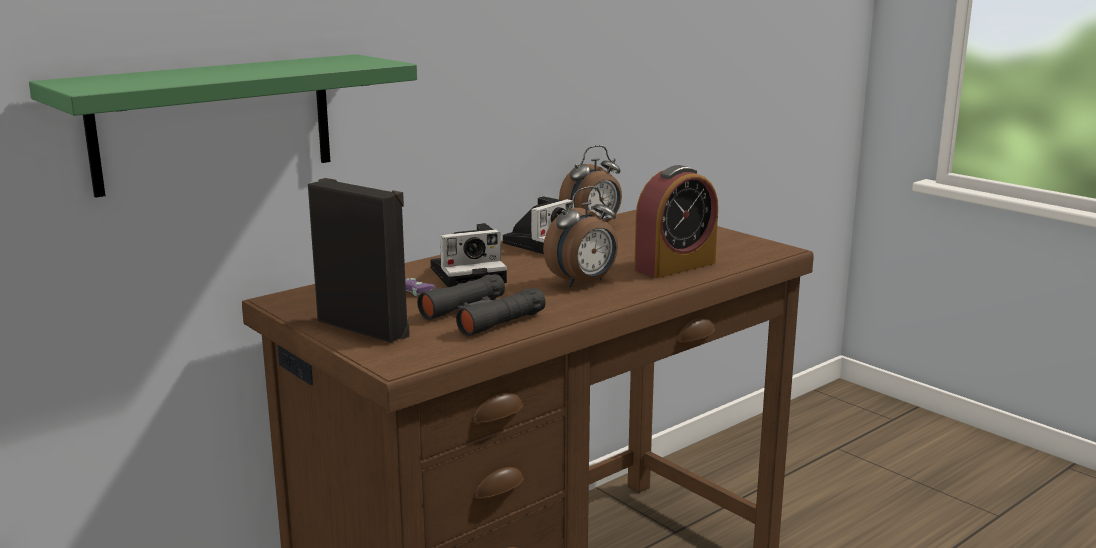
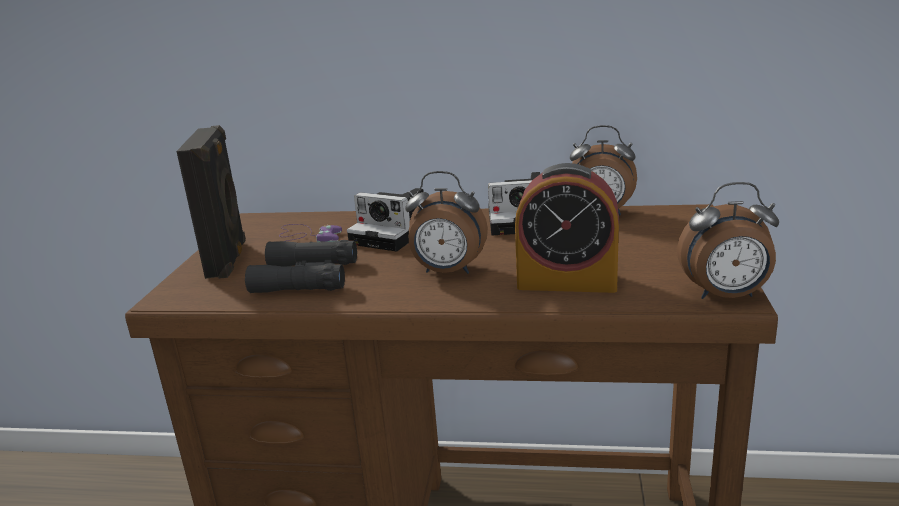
camera: 50 degrees right, 5 degrees up
green shelf [29,54,417,198] -> none
none -> alarm clock [677,182,779,299]

